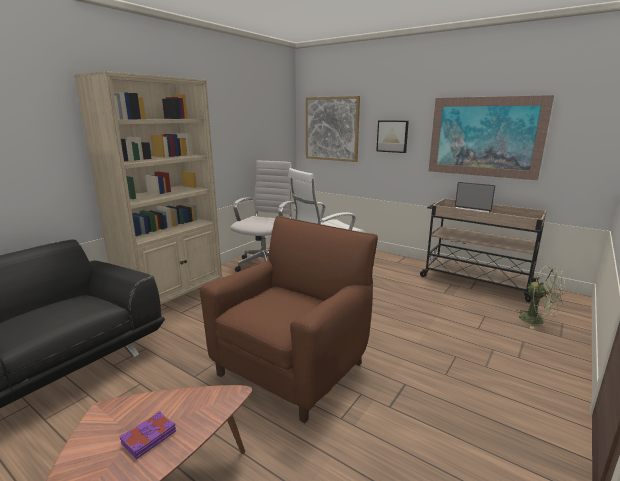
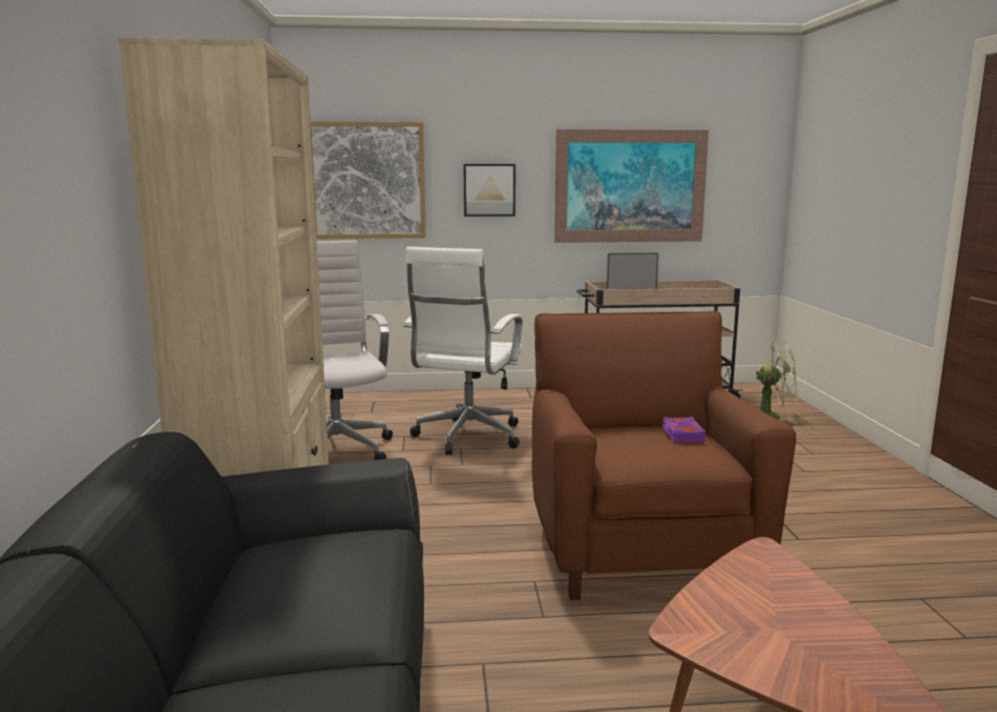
camera: 40 degrees left, 5 degrees down
purple book [119,411,176,460] -> purple book moved to [663,417,706,442]

